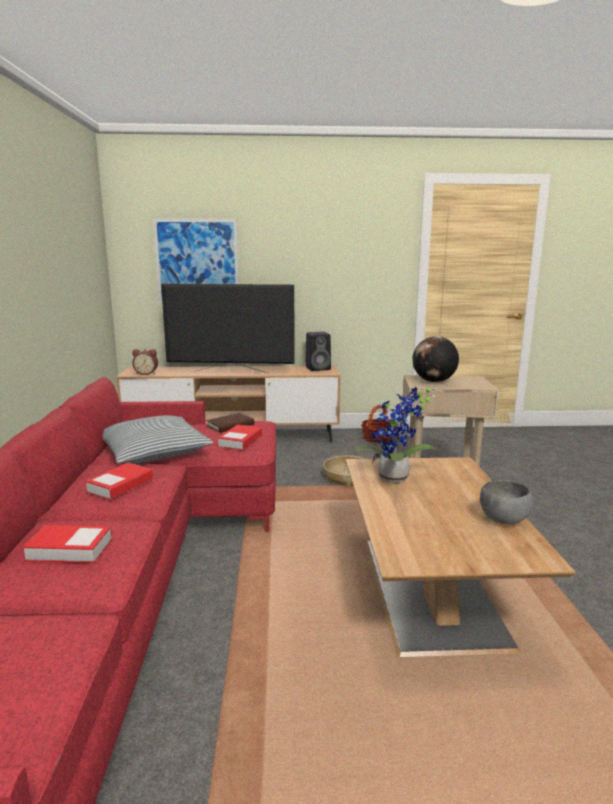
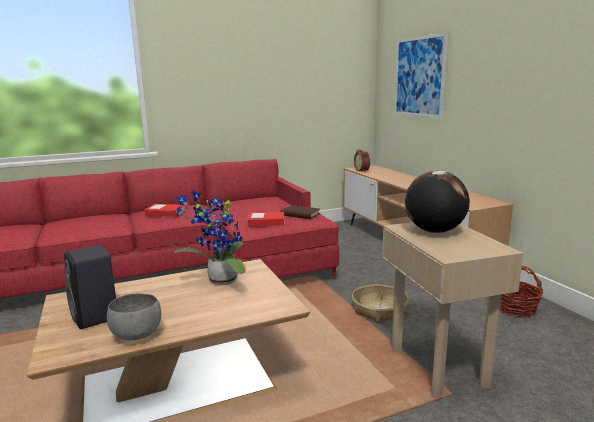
camera: 70 degrees right, 0 degrees up
book [23,525,112,563] -> none
pillow [102,415,213,464] -> none
television [161,284,295,374] -> none
black speaker [305,332,331,371] -> black speaker moved to [64,245,116,329]

